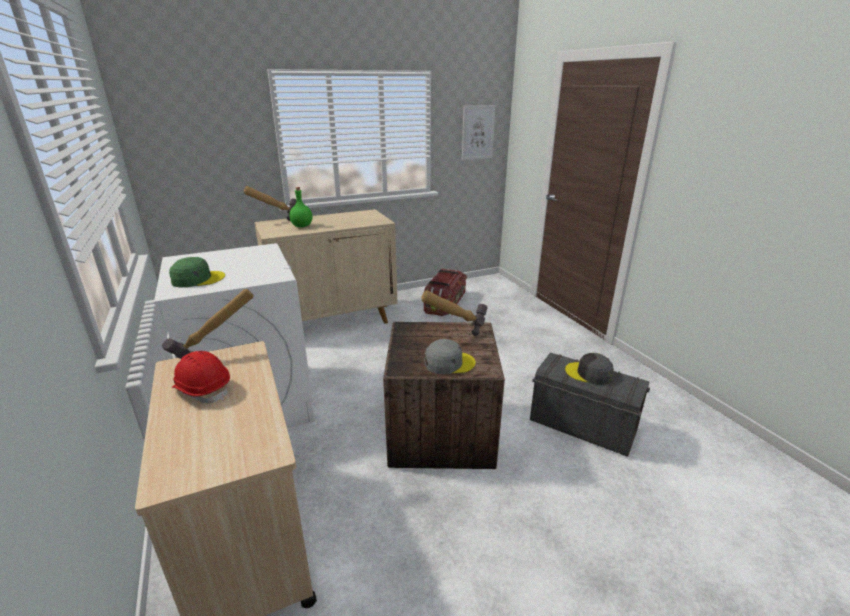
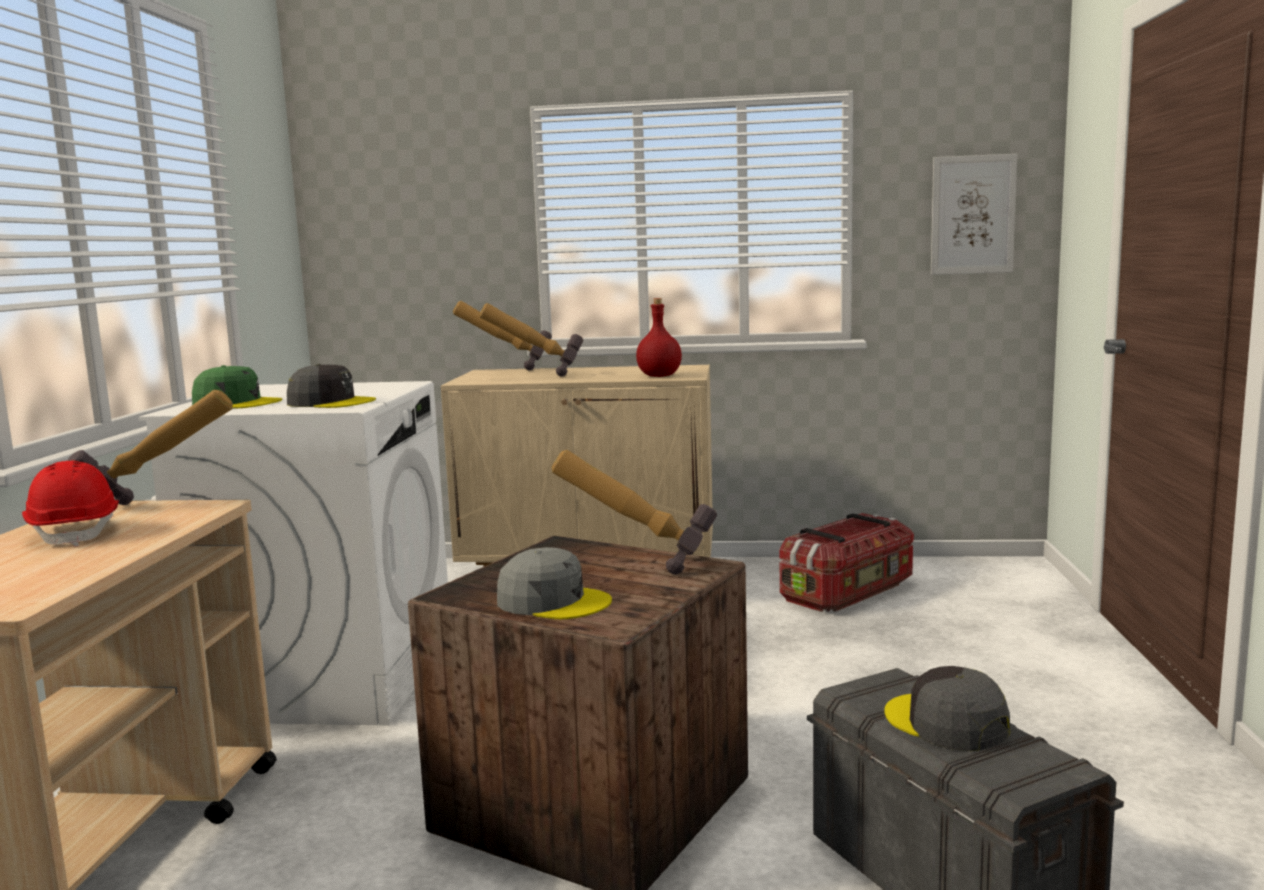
camera: 30 degrees right, 15 degrees down
green bottle [289,187,312,227] -> hammer [479,303,583,377]
none -> grey cap [287,364,376,408]
none -> red bottle [636,298,682,377]

